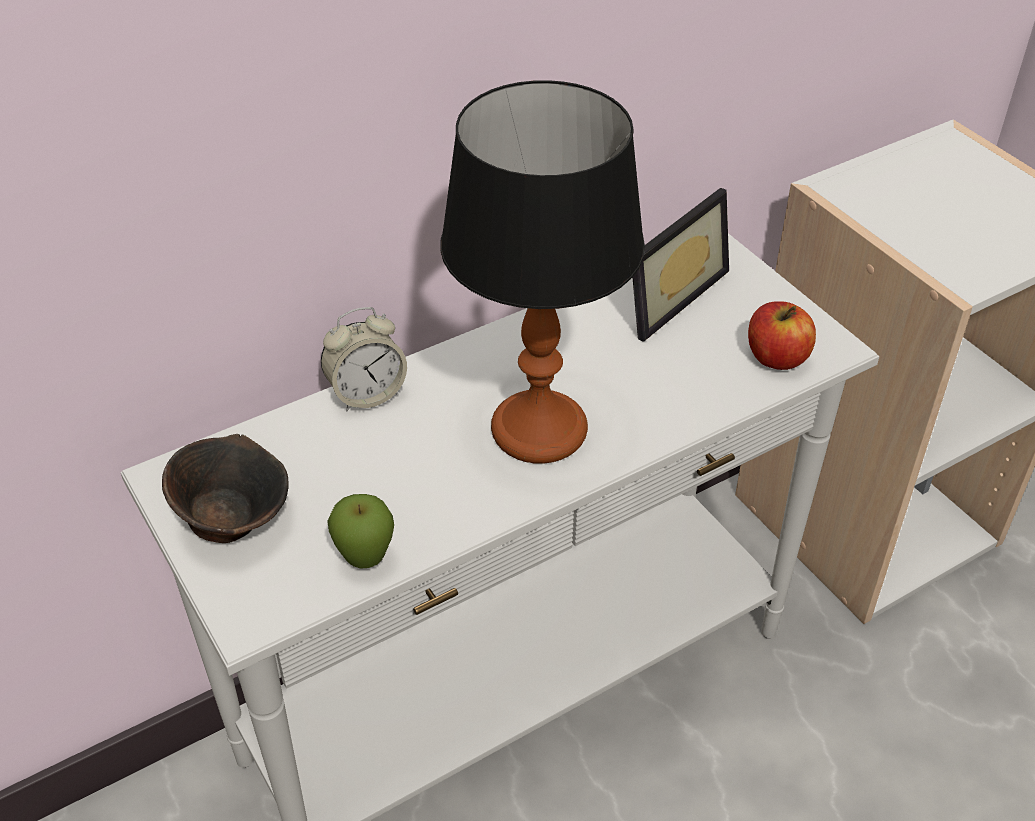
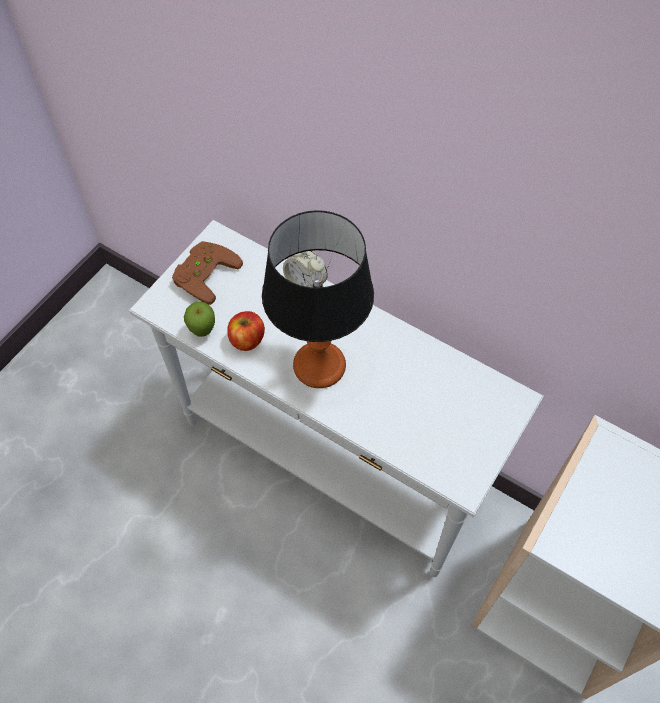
camera: 65 degrees right, 15 degrees up
brown bowl [162,434,289,543] -> brown game controller [172,241,243,305]
picture frame [632,188,729,341] -> none
apple [748,301,816,370] -> apple moved to [227,311,265,351]

